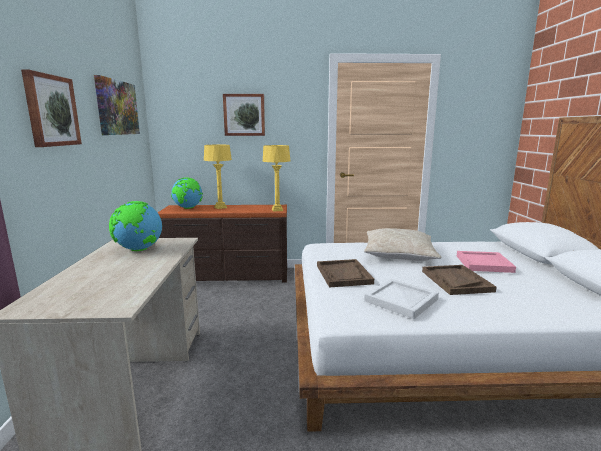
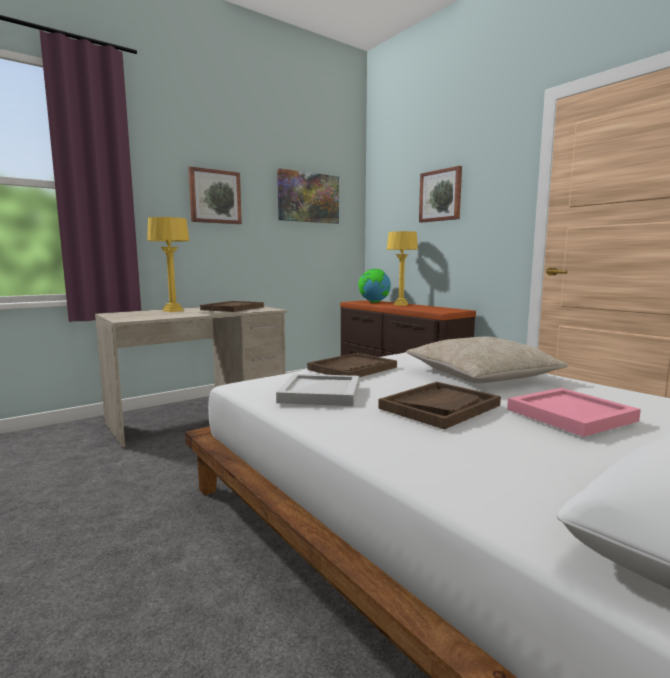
camera: 55 degrees right, 5 degrees down
globe [109,201,162,251] -> brown tray [200,301,264,312]
yellow table lamp [263,145,290,212] -> yellow table lamp moved to [147,217,189,312]

